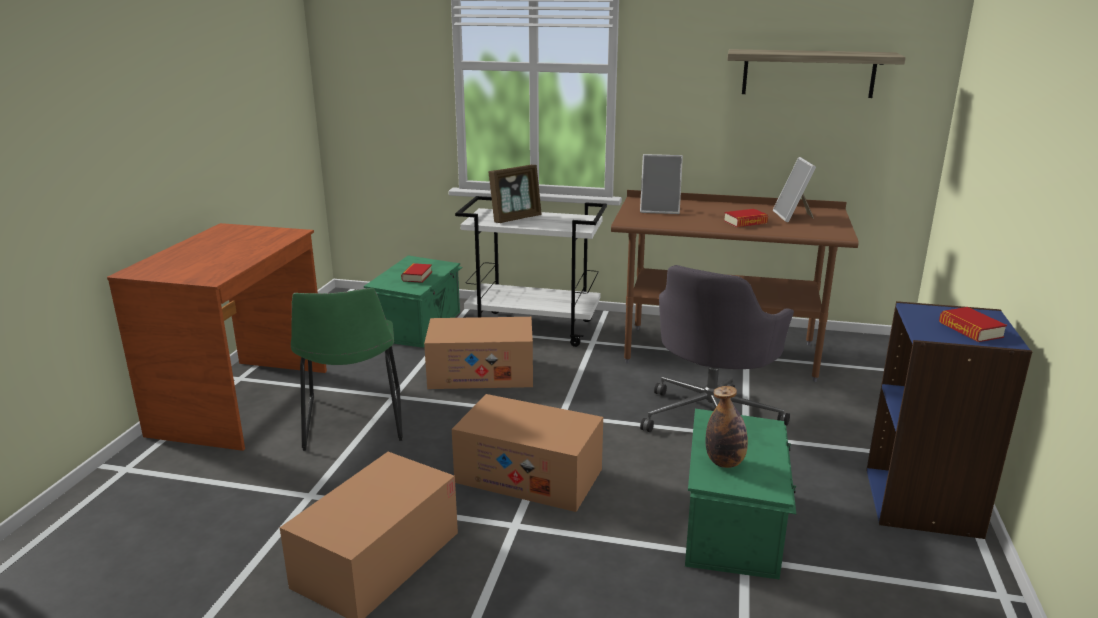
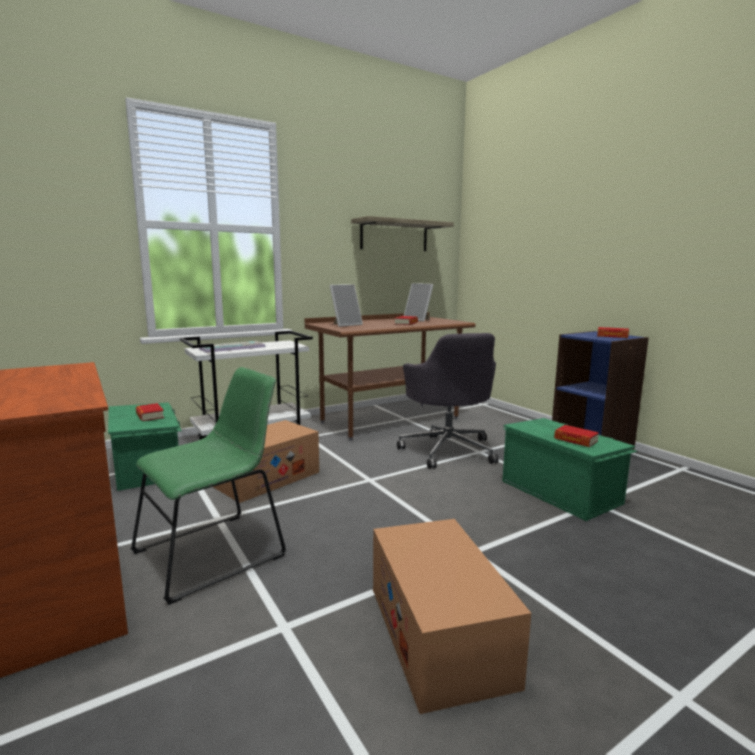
camera: 45 degrees left, 10 degrees down
green chair [291,288,403,451] -> green chair turned 75 degrees counterclockwise [131,367,286,605]
cardboard box [452,394,603,512] -> none
picture frame [489,165,542,223] -> keyboard [199,341,265,353]
bottle [705,386,748,468] -> book [554,425,599,447]

